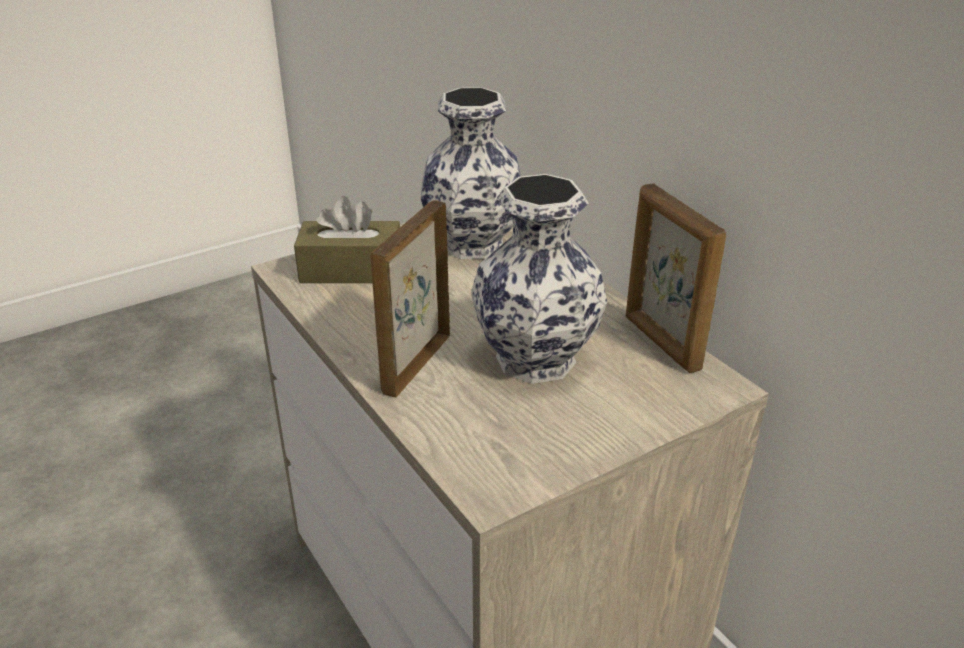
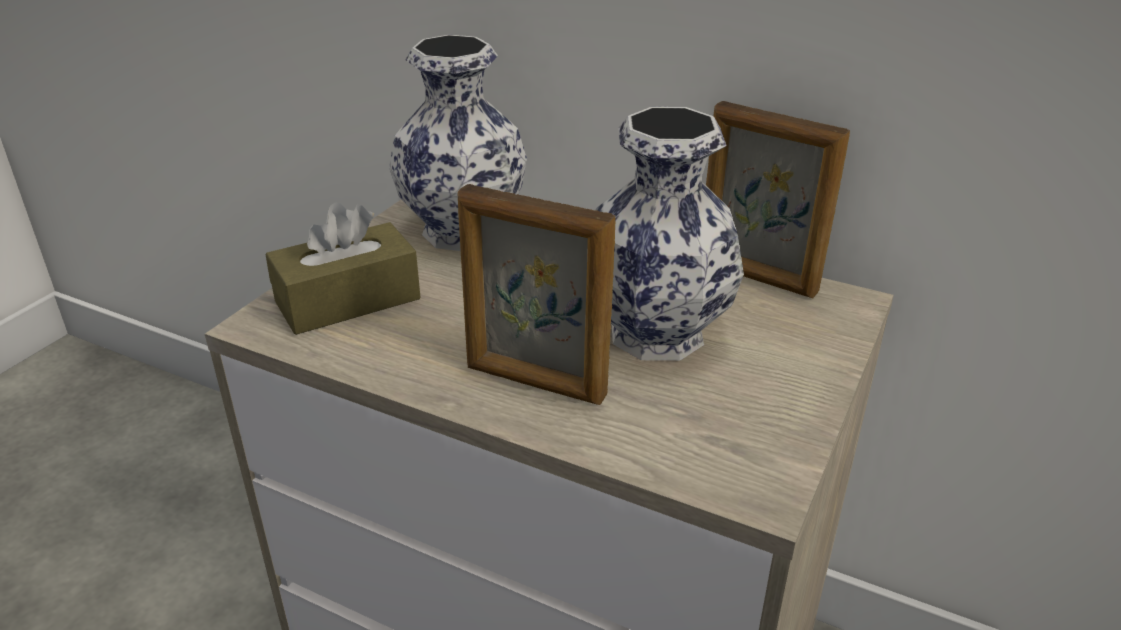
camera: 30 degrees left, 0 degrees up
picture frame [370,200,450,397] -> picture frame turned 60 degrees counterclockwise [457,184,616,405]

